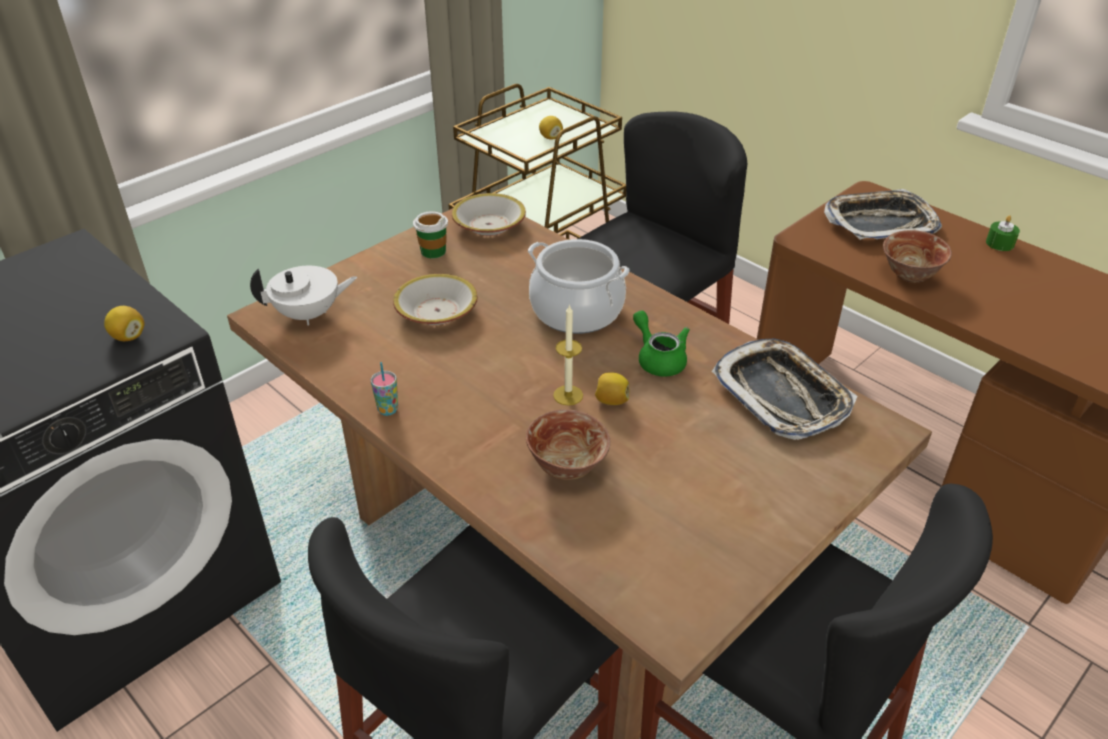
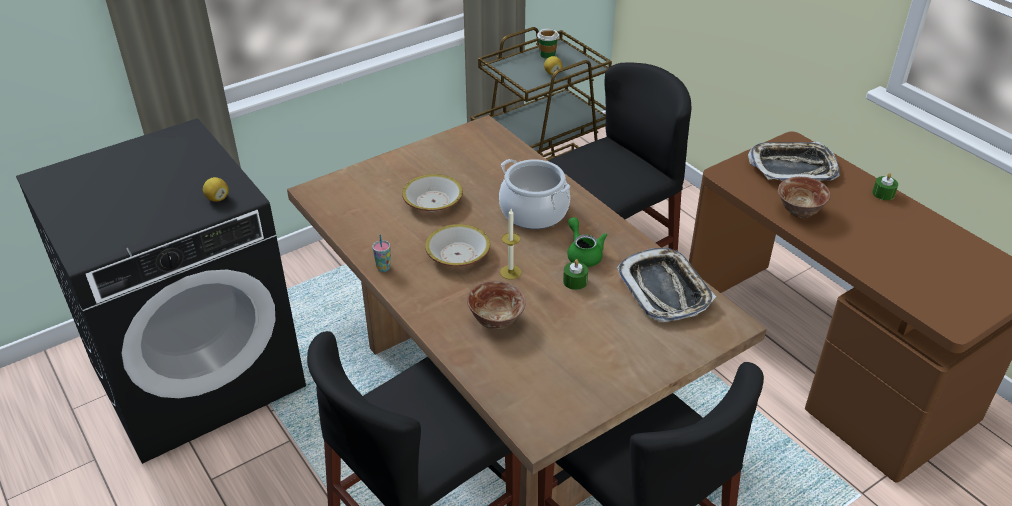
camera: 10 degrees right, 0 degrees up
white teapot [250,266,357,326] -> none
cup [413,211,448,258] -> cup moved to [537,29,559,58]
bowl [452,193,526,236] -> bowl moved to [425,224,490,267]
lemon [595,373,629,405] -> none
none -> green candle [563,259,588,290]

